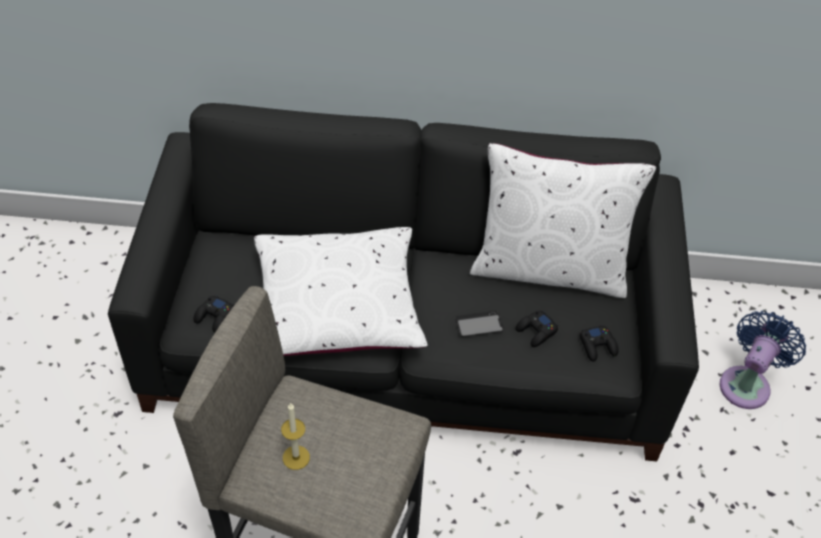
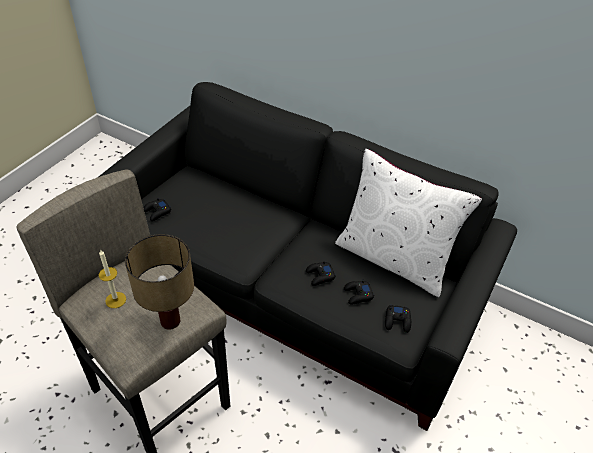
camera: 25 degrees right, 5 degrees down
white pillow [254,227,428,356] -> none
phone [455,311,504,337] -> black game controller [306,261,336,286]
blue fan [720,310,806,409] -> none
none -> table lamp [125,234,194,330]

